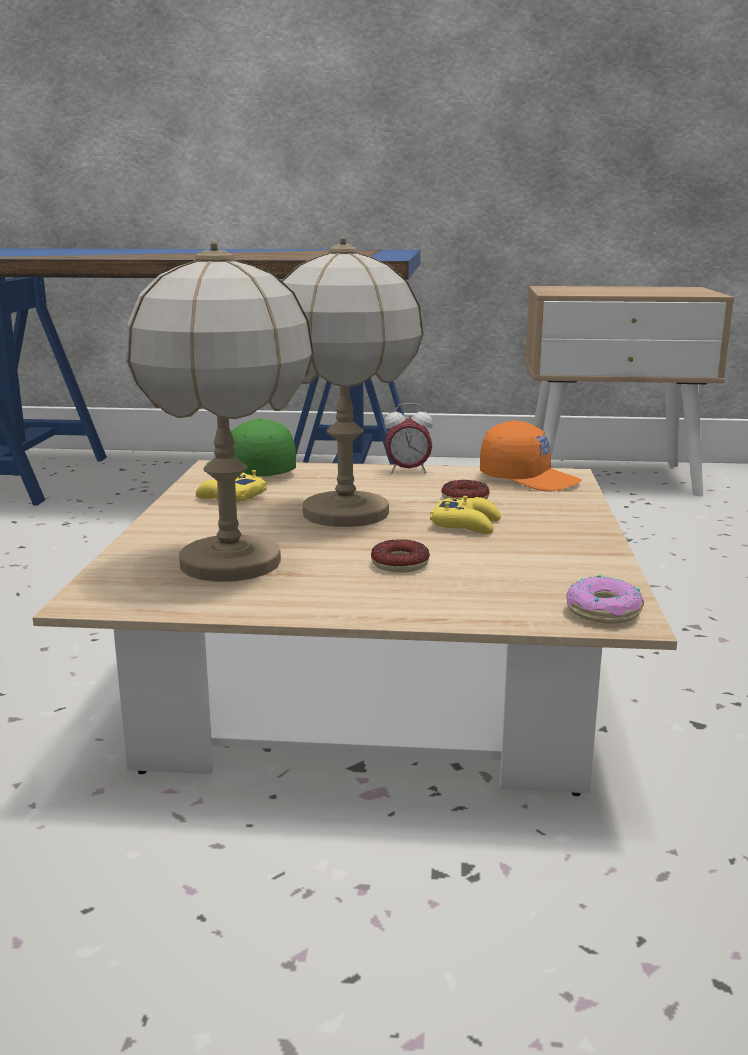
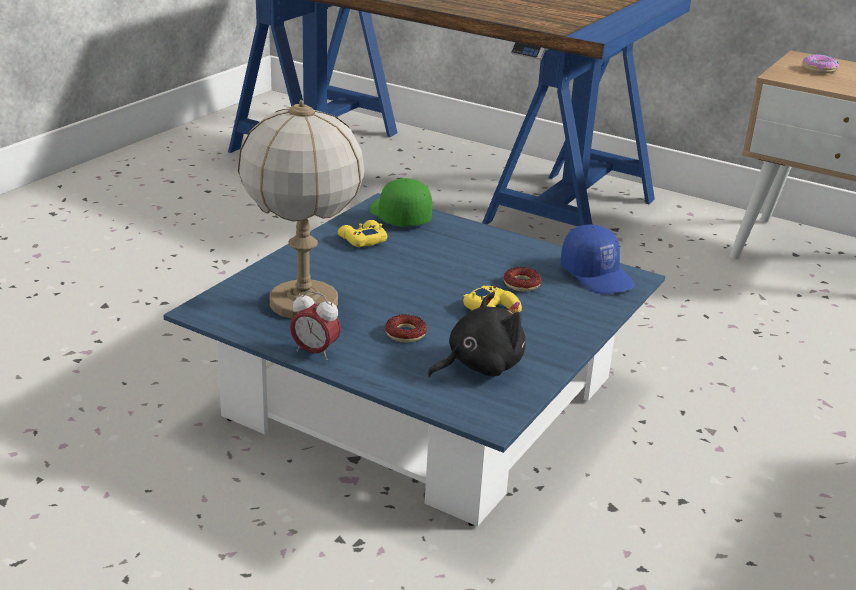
camera: 25 degrees right, 10 degrees up
beige coffee table [32,460,677,796] -> blue coffee table [163,193,665,526]
table lamp [281,236,424,527] -> none
alarm clock [384,403,433,474] -> alarm clock moved to [290,291,341,361]
orange cap [480,420,582,492] -> blue cap [561,225,635,294]
donut [566,575,644,624] -> donut moved to [802,54,839,74]
none -> black plush toy [427,292,526,377]

